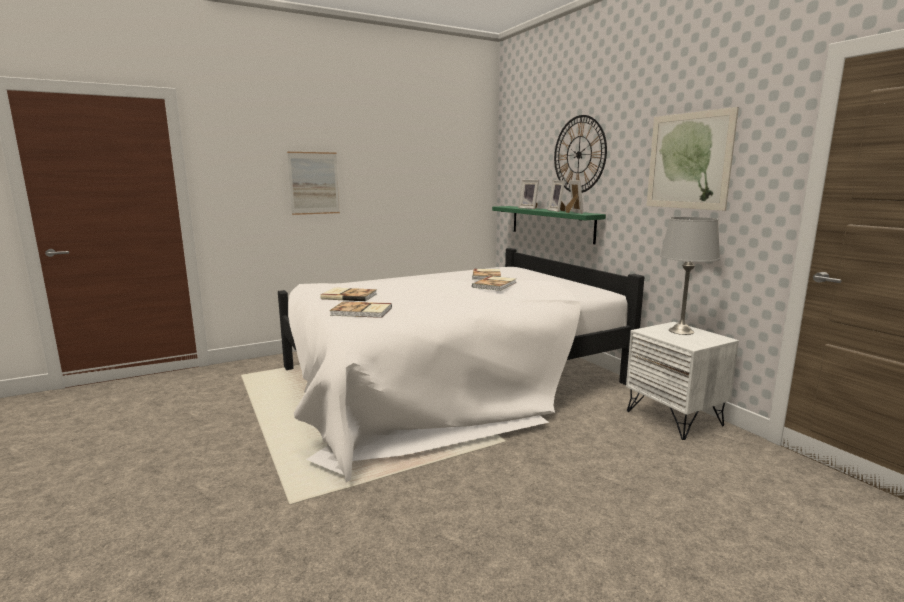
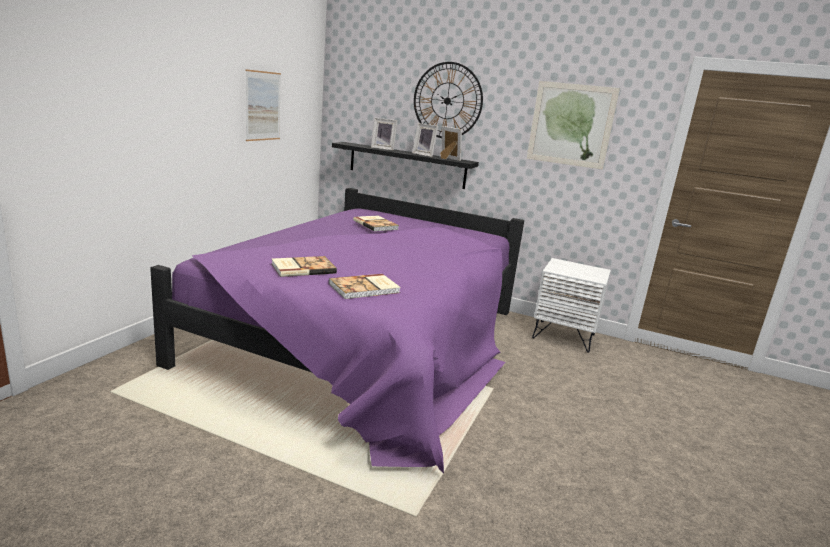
camera: 40 degrees left, 5 degrees up
white bed [278,248,644,482] -> purple bed [150,188,524,473]
picture [287,152,340,215] -> picture moved to [246,69,281,141]
book [472,276,516,291] -> none
green shelf [492,206,606,244] -> black shelf [332,142,479,189]
grey table lamp [660,217,720,335] -> none

